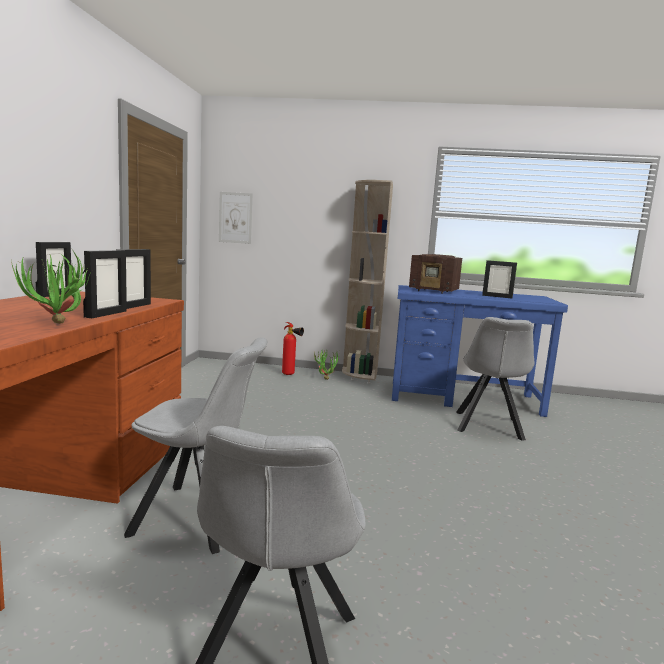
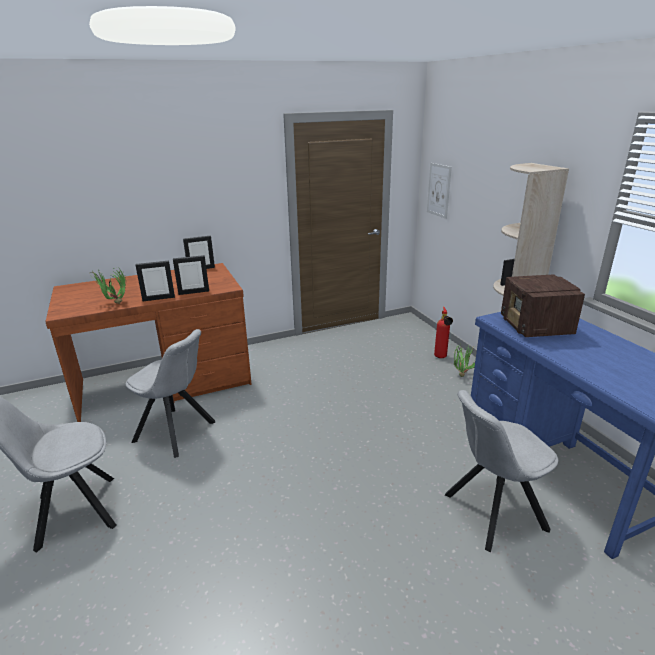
camera: 60 degrees right, 15 degrees up
grey chair [124,337,268,554] -> grey chair turned 45 degrees counterclockwise [126,329,215,458]
picture frame [482,260,517,299] -> none

